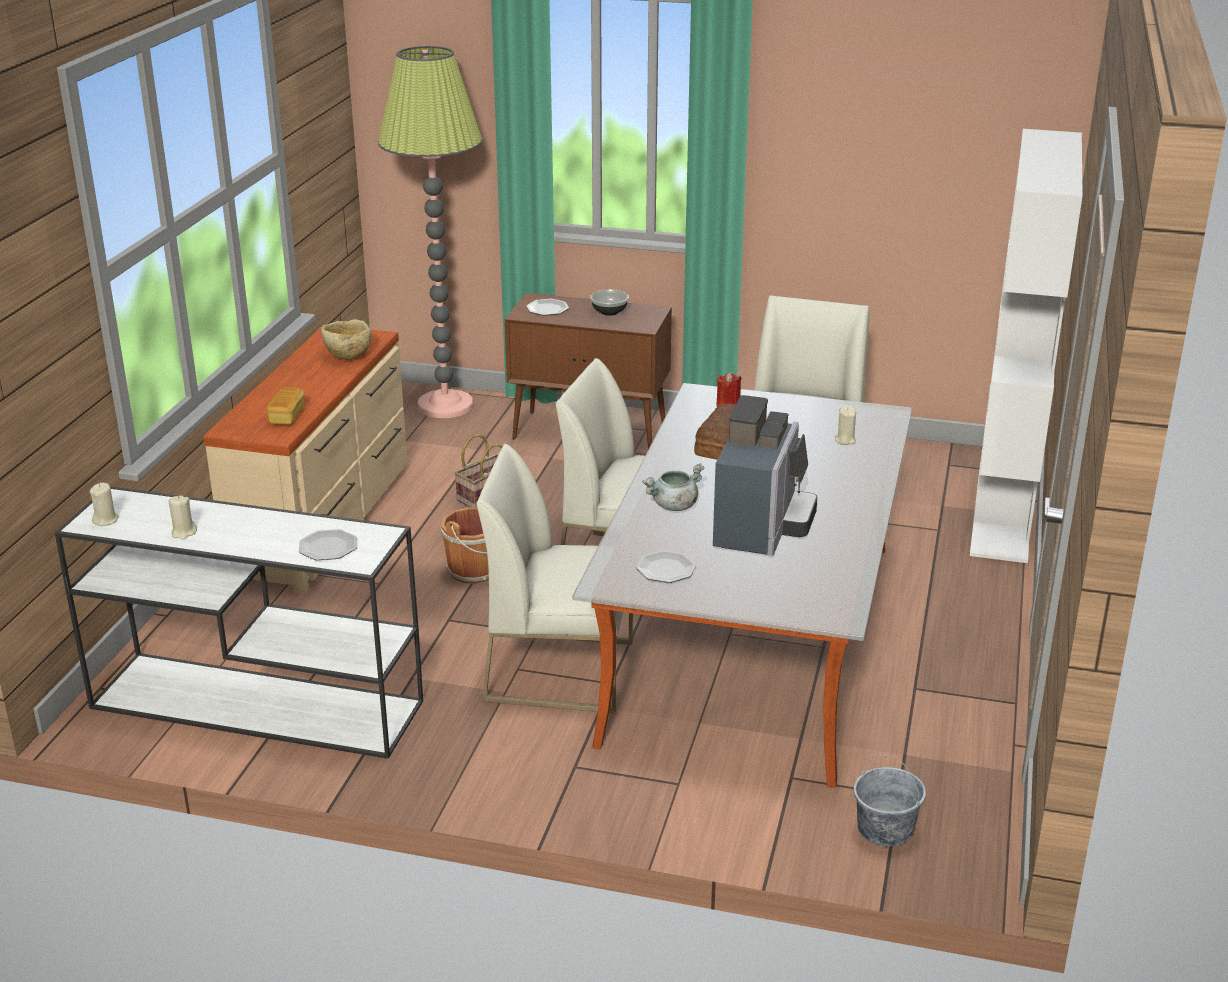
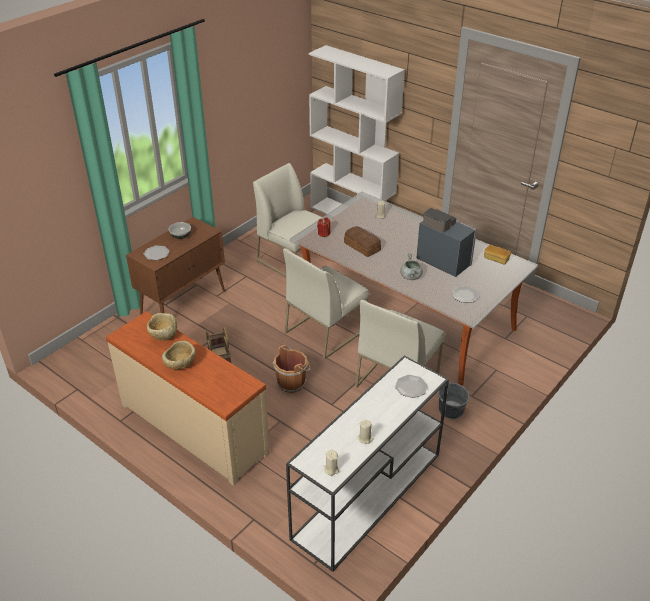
camera: 65 degrees left, 10 degrees up
bread [267,387,304,425] -> bread moved to [484,245,511,265]
floor lamp [378,46,482,418] -> none
grey bucket [853,755,926,847] -> grey bucket moved to [438,380,469,419]
none -> beige bowl [162,341,196,370]

